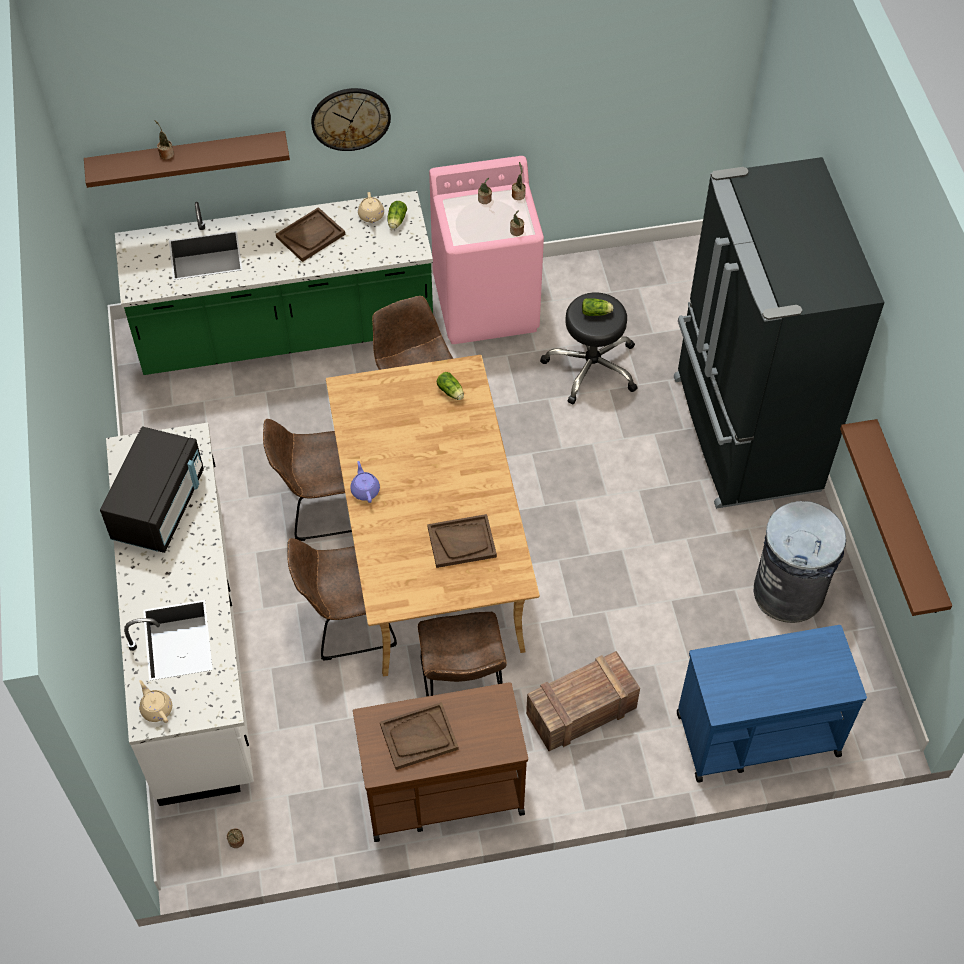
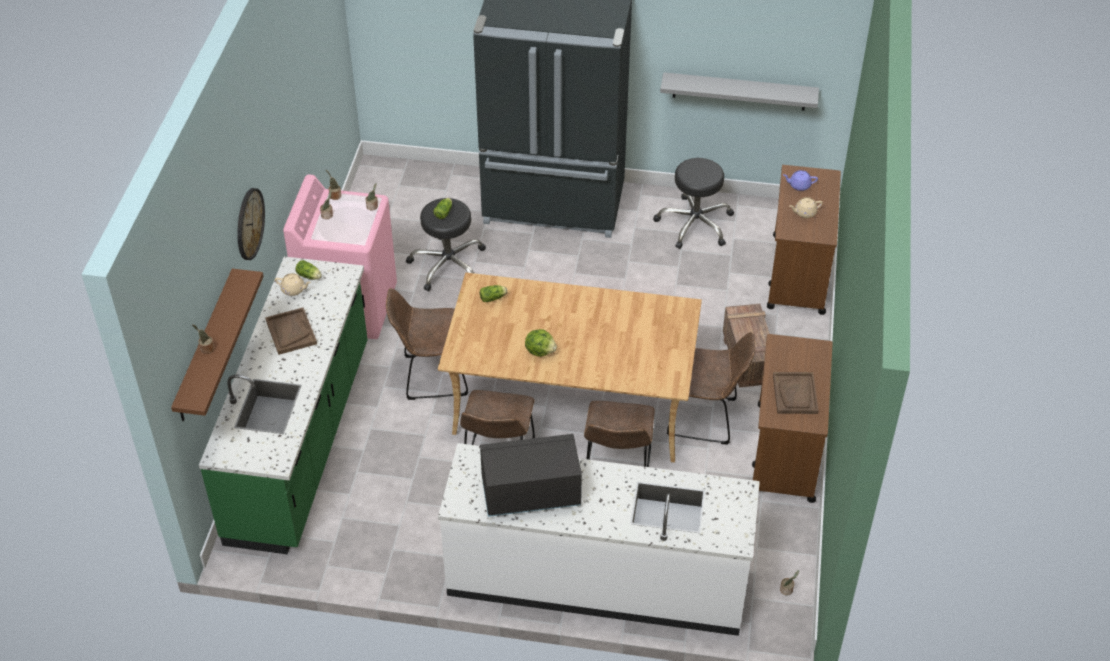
camera: 70 degrees left, 10 degrees down
black microwave [100,427,204,553] -> black microwave turned 45 degrees counterclockwise [480,434,582,517]
beige teapot [139,680,172,723] -> beige teapot moved to [790,197,823,218]
purple teapot [350,461,380,503] -> purple teapot moved to [783,170,818,191]
brown tray [427,514,497,568] -> none
blue cart [677,625,867,783] -> brown cart [767,165,841,315]
grey trash can [754,501,846,623] -> black stool [653,158,734,249]
brown shelf [840,419,952,616] -> grey shelf [660,72,819,111]
none -> lettuce [525,329,557,357]

